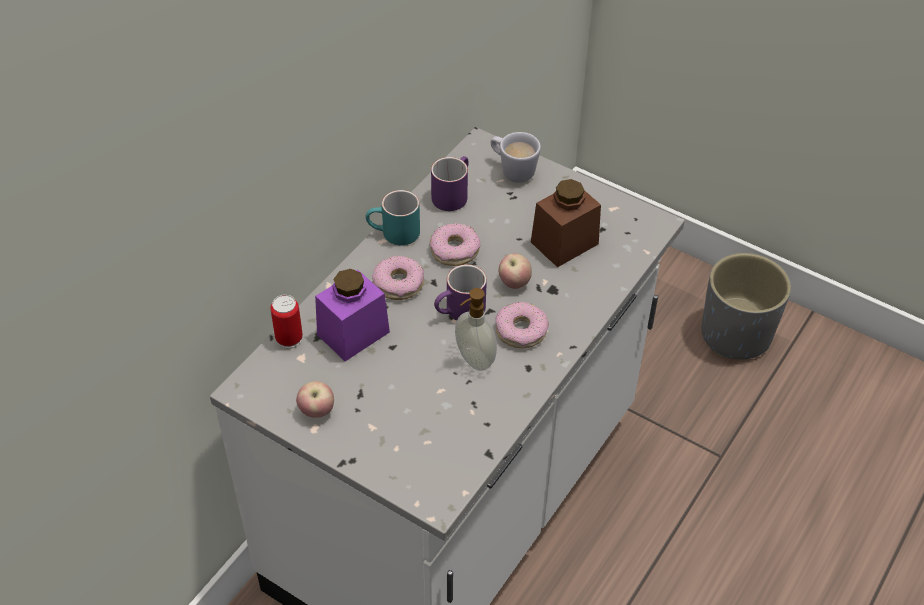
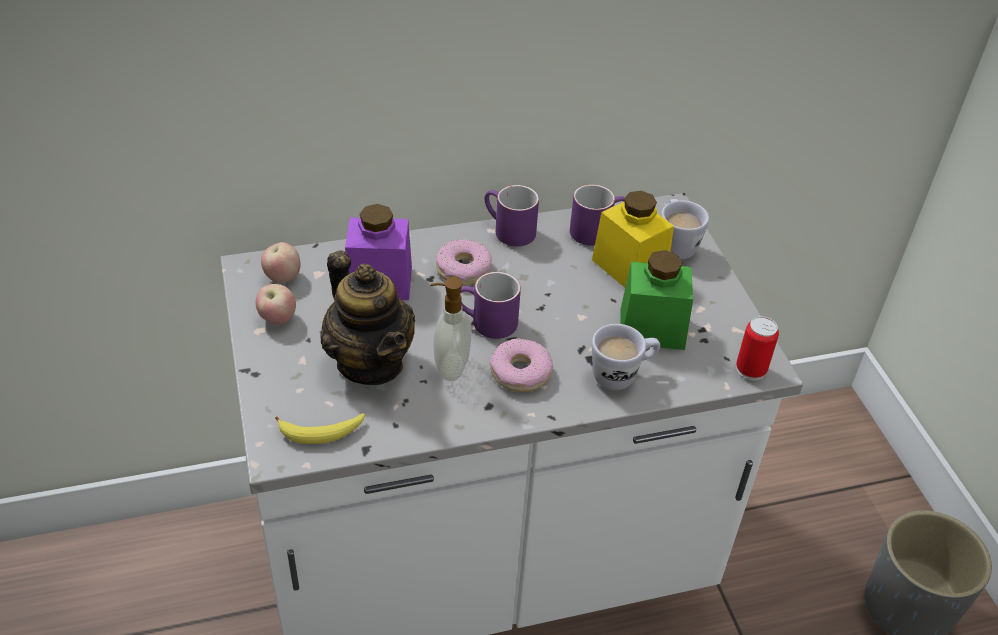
camera: 40 degrees right, 5 degrees down
can [271,295,303,349] -> can moved to [736,316,779,381]
turquoise mug [366,190,420,245] -> purple mug [484,185,539,246]
donut [430,223,480,266] -> none
apple [499,253,532,289] -> apple moved to [261,242,301,283]
brown jar [531,179,601,267] -> green jar [620,250,693,350]
none -> banana [275,413,365,444]
none -> teapot [320,251,415,385]
none -> yellow jar [592,191,674,288]
none -> white mug [592,324,661,390]

